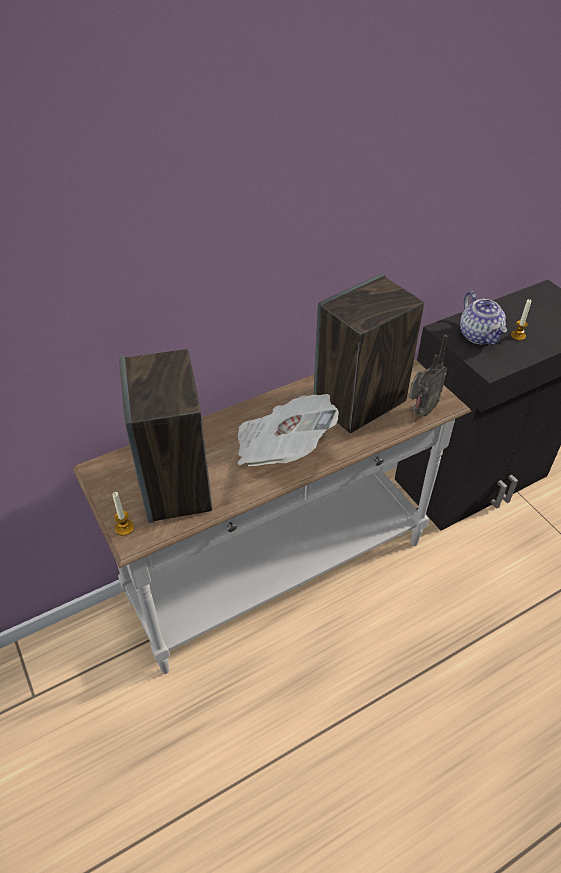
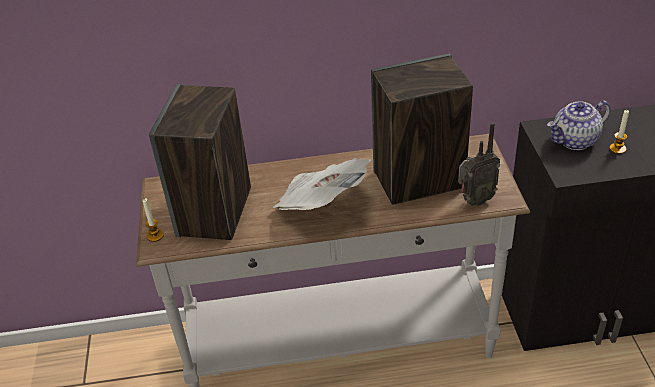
camera: 25 degrees right, 5 degrees down
teapot [460,291,507,345] -> teapot turned 60 degrees clockwise [547,100,611,150]

